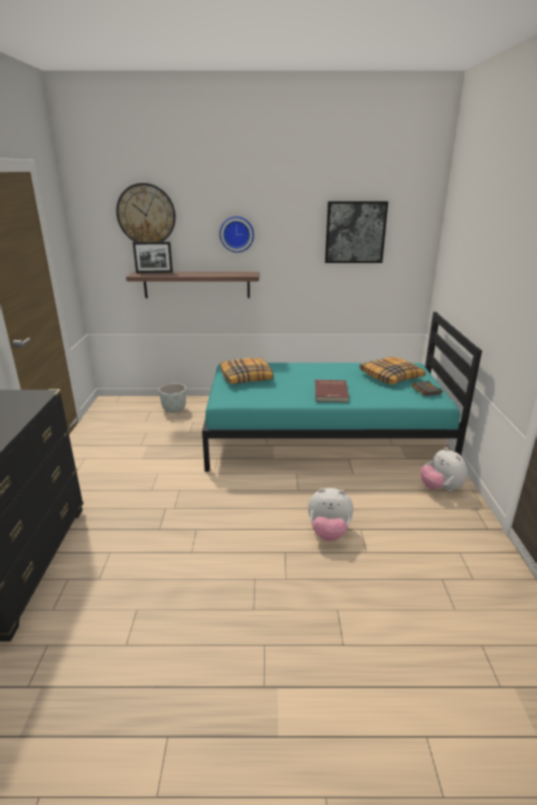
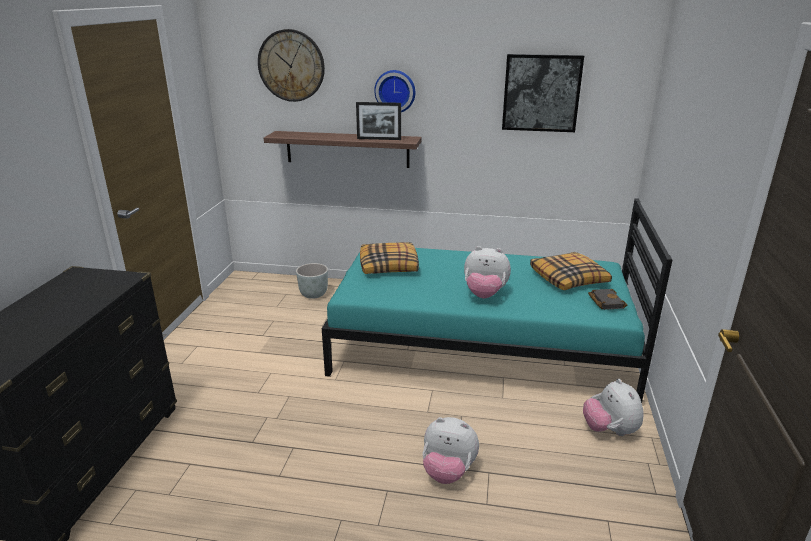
camera: 10 degrees right, 0 degrees up
picture frame [133,242,173,273] -> picture frame moved to [356,102,401,140]
red book [315,380,349,402] -> plush toy [464,246,511,298]

